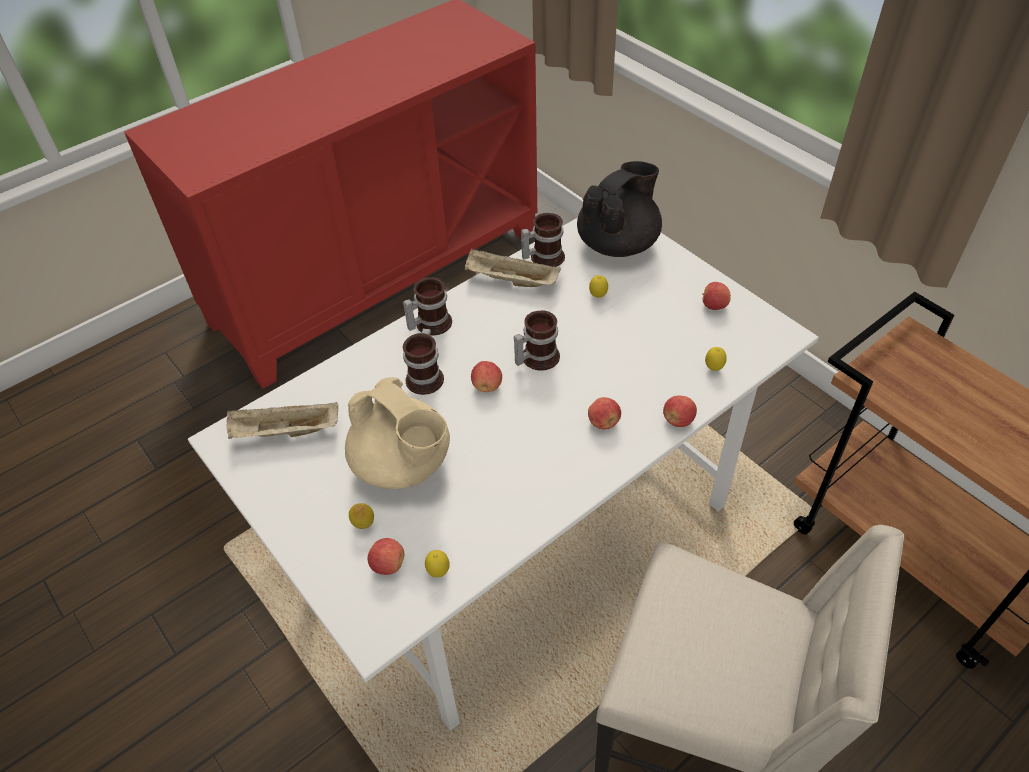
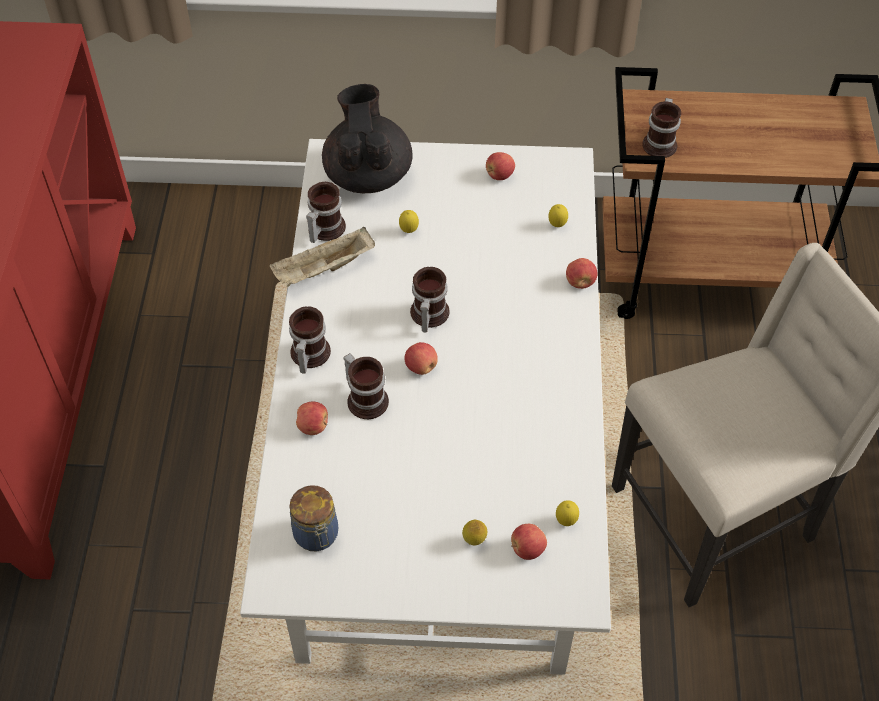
camera: 50 degrees left, 5 degrees up
beige tray [227,402,338,439] -> jar [289,485,338,551]
beige teapot [345,377,450,489] -> none
apple [588,397,621,430] -> apple moved to [296,402,328,435]
none -> mug [642,98,681,158]

